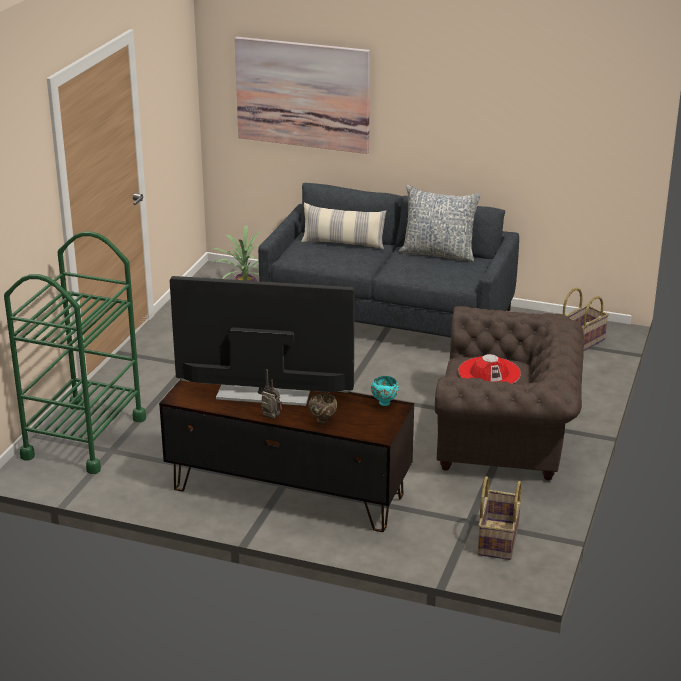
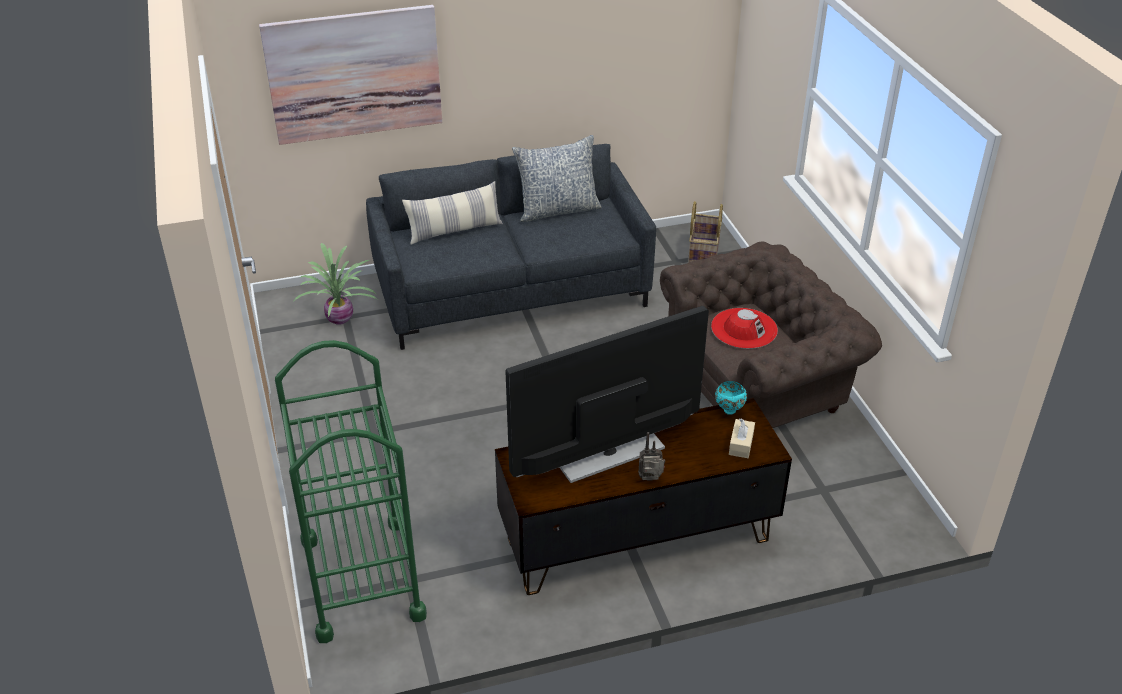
camera: 35 degrees left, 10 degrees up
brown bowl [308,393,337,423] -> none
basket [478,476,522,560] -> none
none -> beige tissue box [729,418,755,458]

